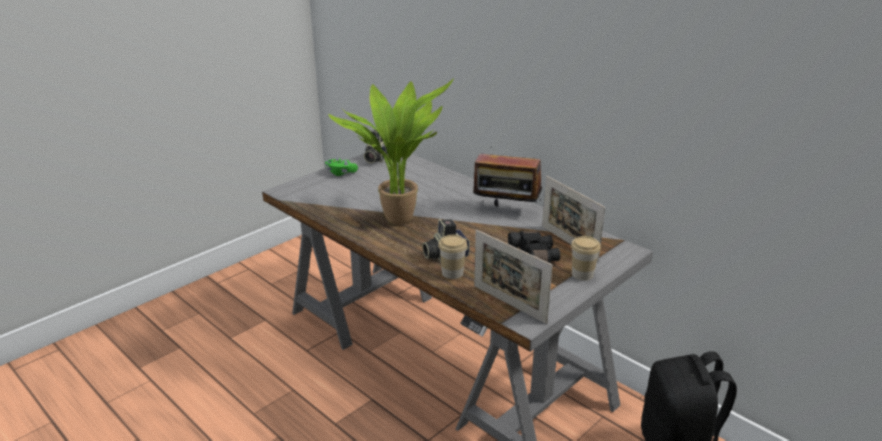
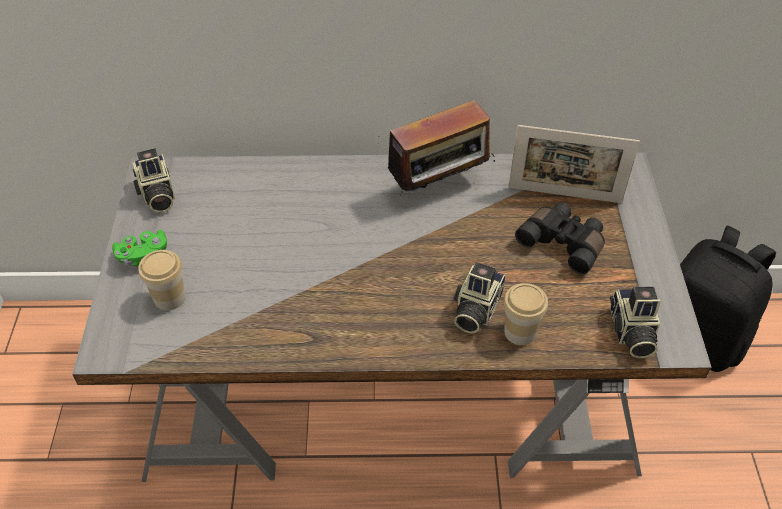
camera: 45 degrees left, 20 degrees up
potted plant [328,78,454,225] -> none
picture frame [474,230,553,324] -> camera [610,287,660,358]
cup [571,236,601,281] -> cup moved to [138,250,185,311]

